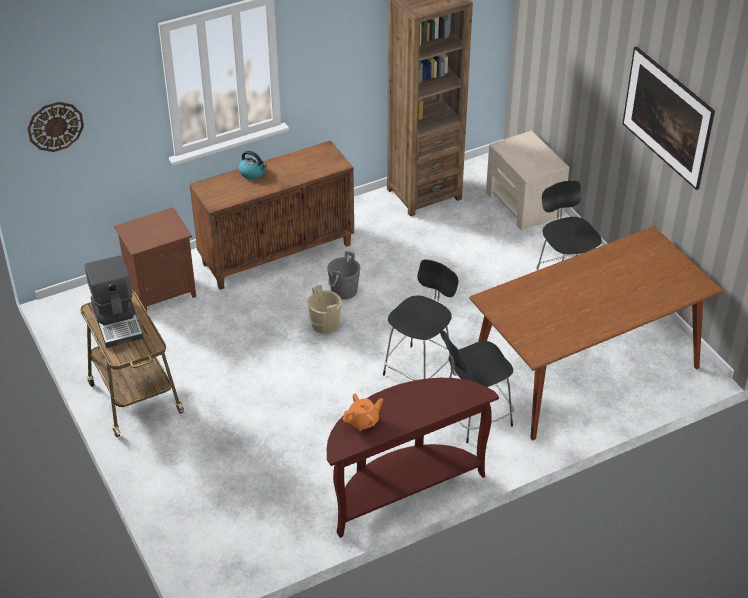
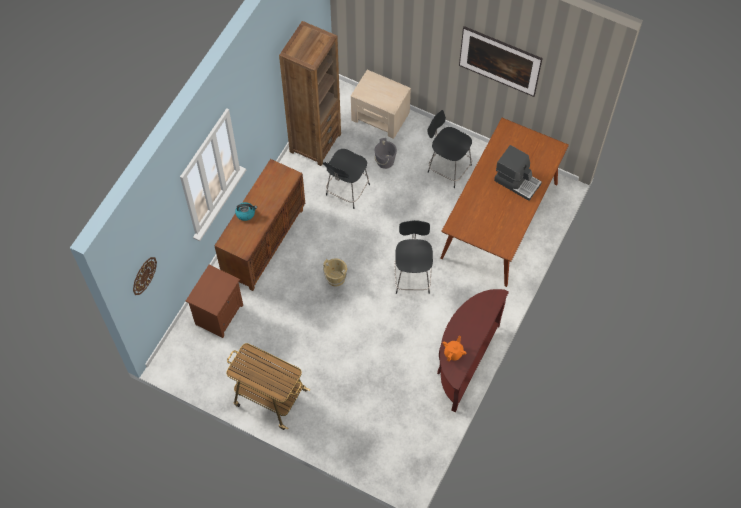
camera: 35 degrees left, 20 degrees up
coffee machine [85,255,143,348] -> coffee machine moved to [494,145,542,201]
grey bucket [327,251,360,299] -> grey bucket moved to [375,138,397,169]
black chair [440,330,514,443] -> black chair moved to [323,149,370,209]

